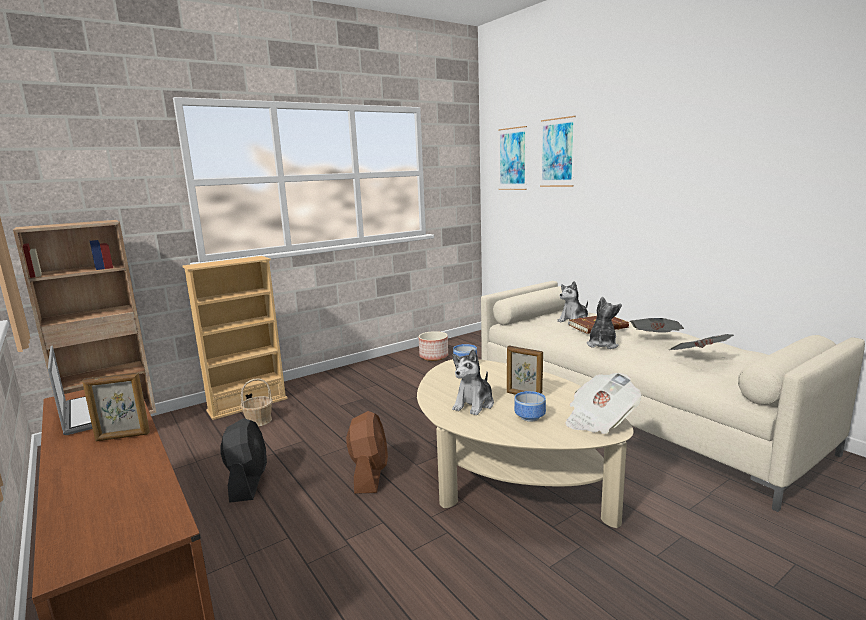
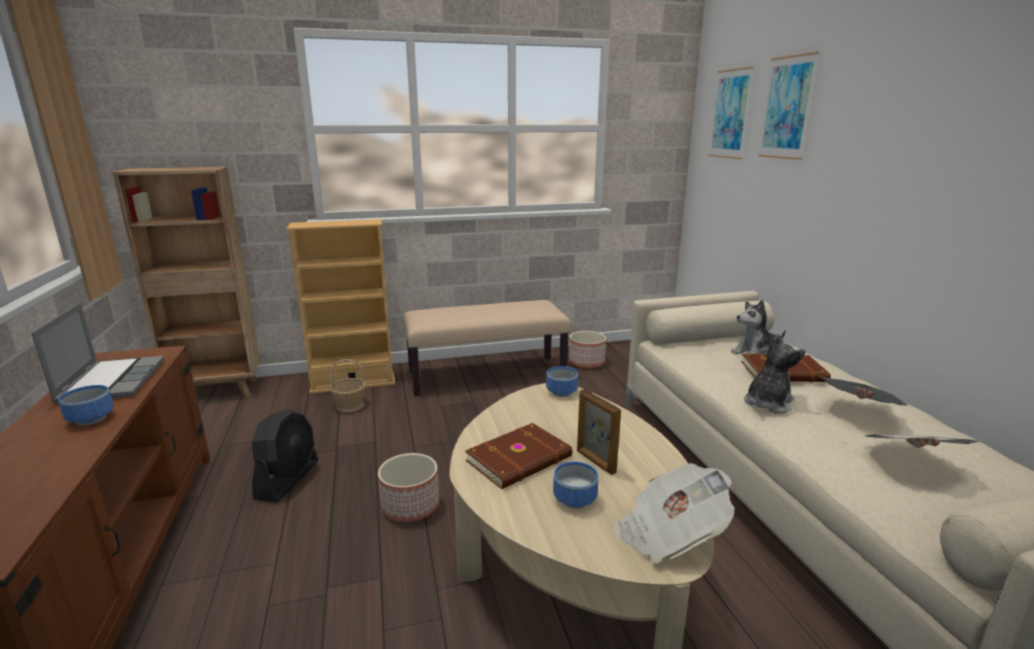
camera: 20 degrees right, 5 degrees up
picture frame [82,372,150,441] -> bowl [59,385,114,426]
brown fan [346,411,388,494] -> planter [378,453,439,522]
plush toy [452,349,494,415] -> brown book [465,423,572,489]
none -> beige bench [403,300,571,396]

